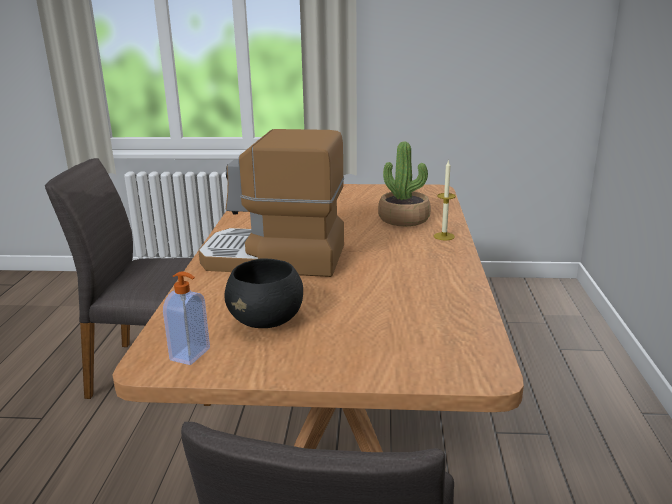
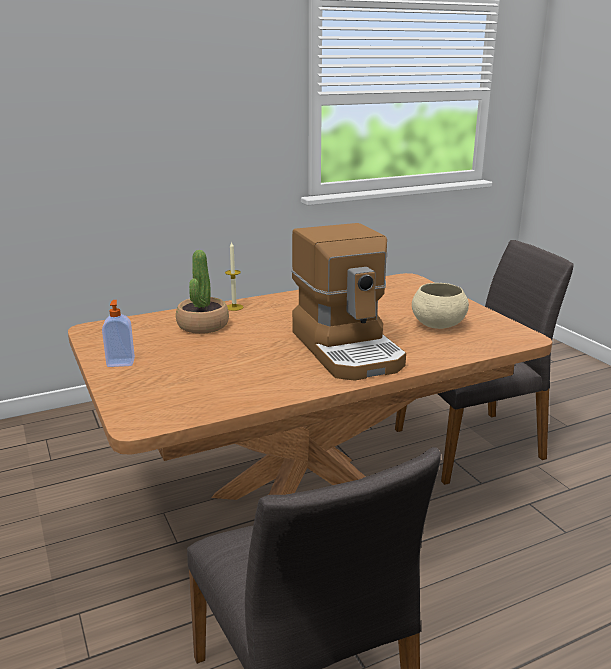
camera: 120 degrees left, 0 degrees up
soap dispenser [163,271,210,365] -> soap dispenser moved to [102,300,135,367]
black bowl [224,259,303,328] -> beige bowl [412,283,469,329]

